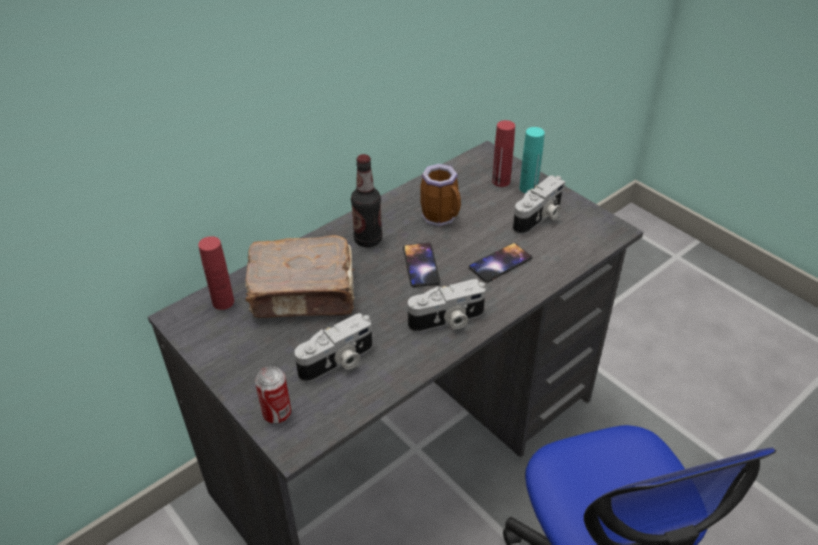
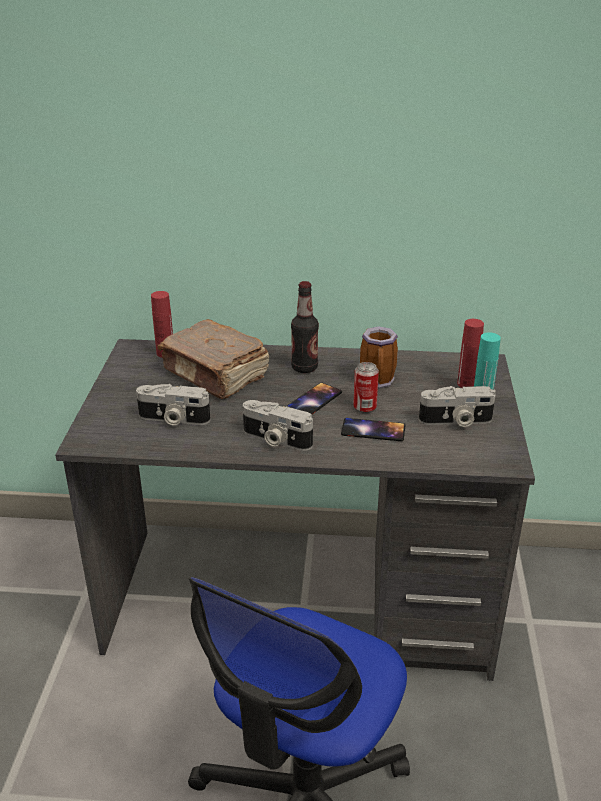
camera: 45 degrees right, 10 degrees down
can [255,366,291,424] -> can moved to [353,362,379,414]

